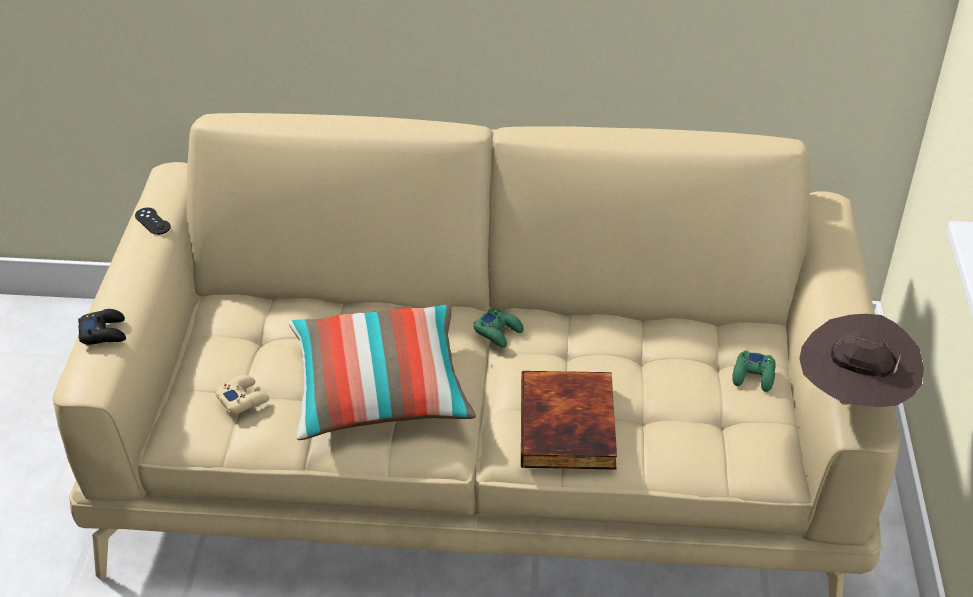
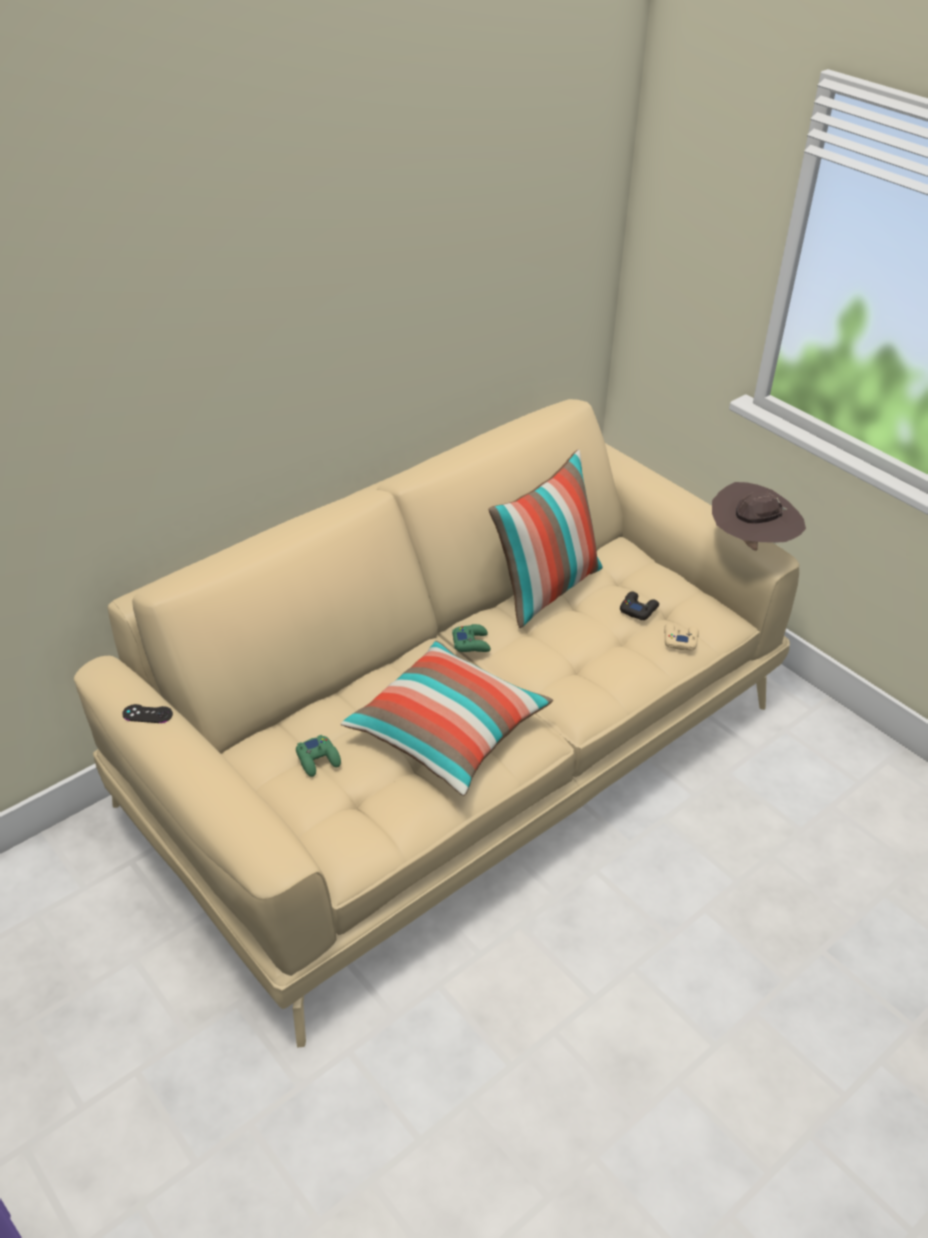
camera: 45 degrees left, 0 degrees up
black game controller [78,309,126,345] -> black game controller moved to [620,592,659,620]
beige game controller [215,375,269,414] -> beige game controller moved to [664,623,699,651]
book [521,371,617,470] -> none
green game controller [732,350,776,392] -> green game controller moved to [296,735,341,777]
none -> pillow [489,450,603,628]

